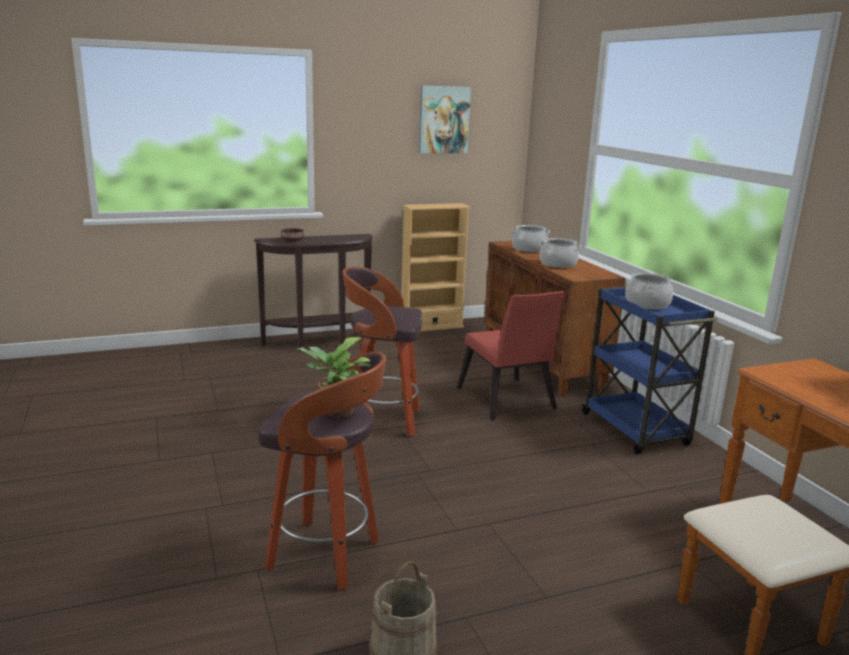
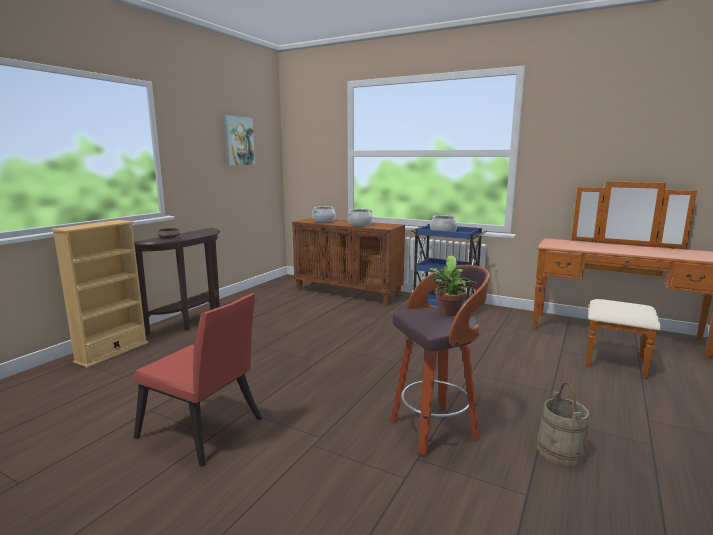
camera: 40 degrees left, 5 degrees down
stool [342,266,422,436] -> none
beige bookcase [401,203,471,332] -> beige bookcase moved to [51,220,148,368]
red chair [457,291,565,421] -> red chair moved to [134,293,262,467]

